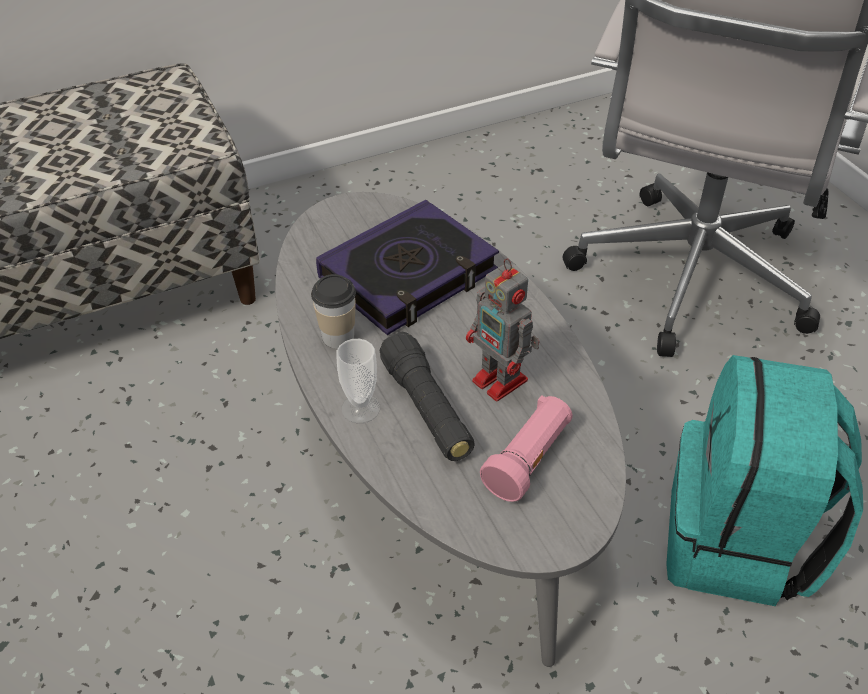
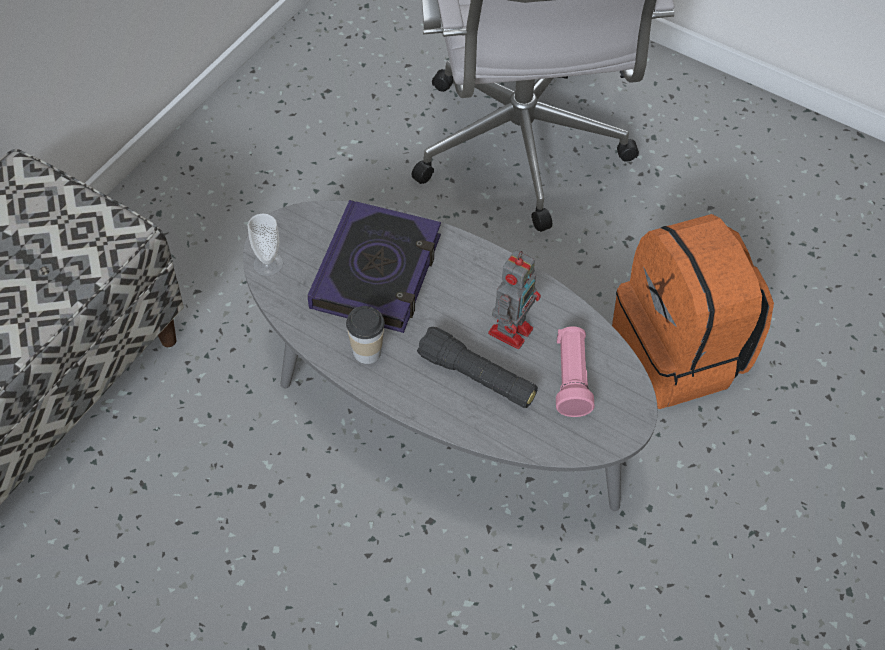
camera: 35 degrees left, 10 degrees up
cup [336,339,380,423] -> cup moved to [247,214,283,276]
toy robot [466,258,540,401] -> toy robot turned 75 degrees counterclockwise [488,250,541,349]
turquoise backpack [666,355,863,606] -> orange backpack [612,214,774,409]

